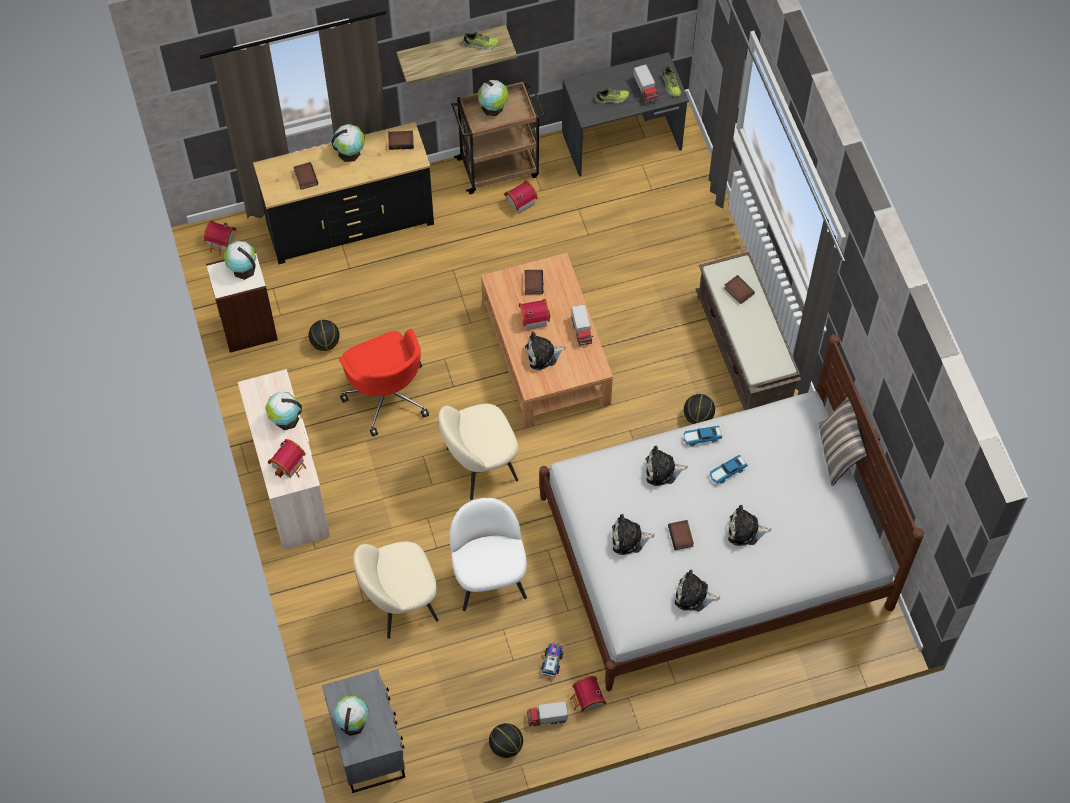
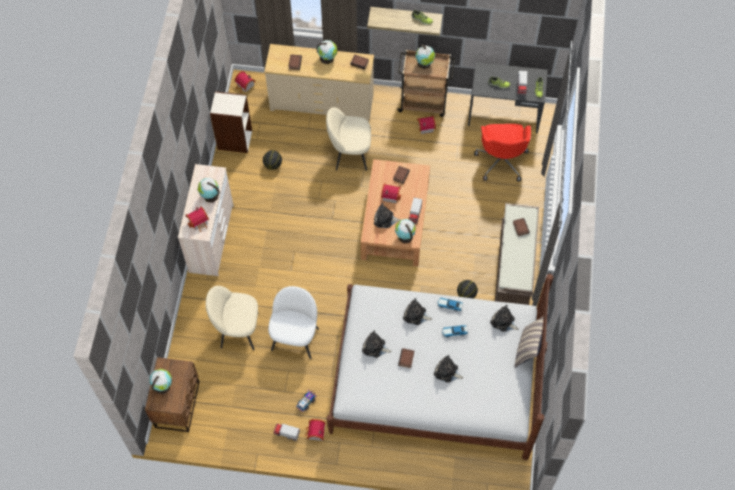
camera: 25 degrees right, 0 degrees up
globe [223,241,256,280] -> globe moved to [395,219,416,243]
black dresser [253,122,434,264] -> beige dresser [264,44,374,121]
grey nightstand [322,669,405,793] -> brown nightstand [145,357,200,432]
red office chair [338,329,429,437] -> red office chair moved to [474,124,531,181]
beige chair [438,404,518,500] -> beige chair moved to [326,107,371,171]
basketball [489,723,523,758] -> none
plush toy [675,570,720,611] -> plush toy moved to [490,305,519,332]

